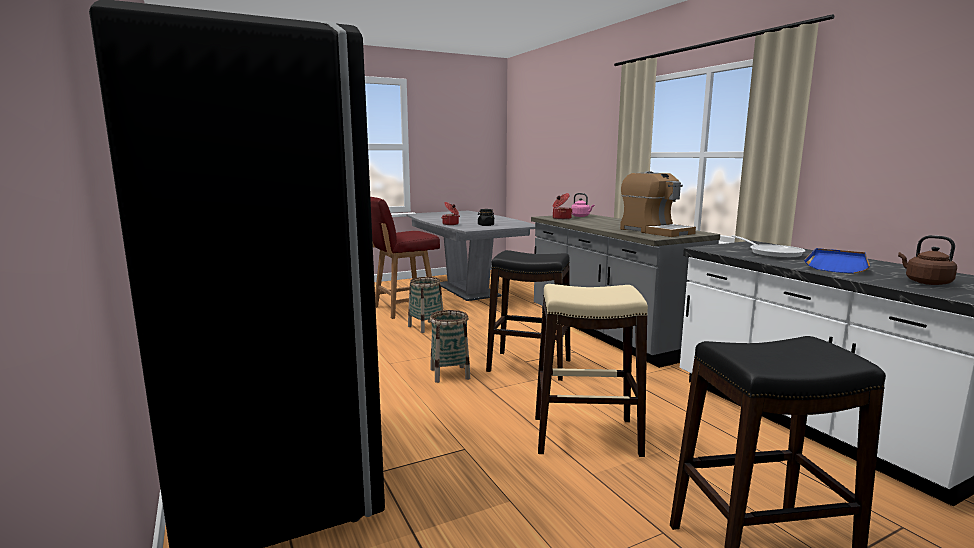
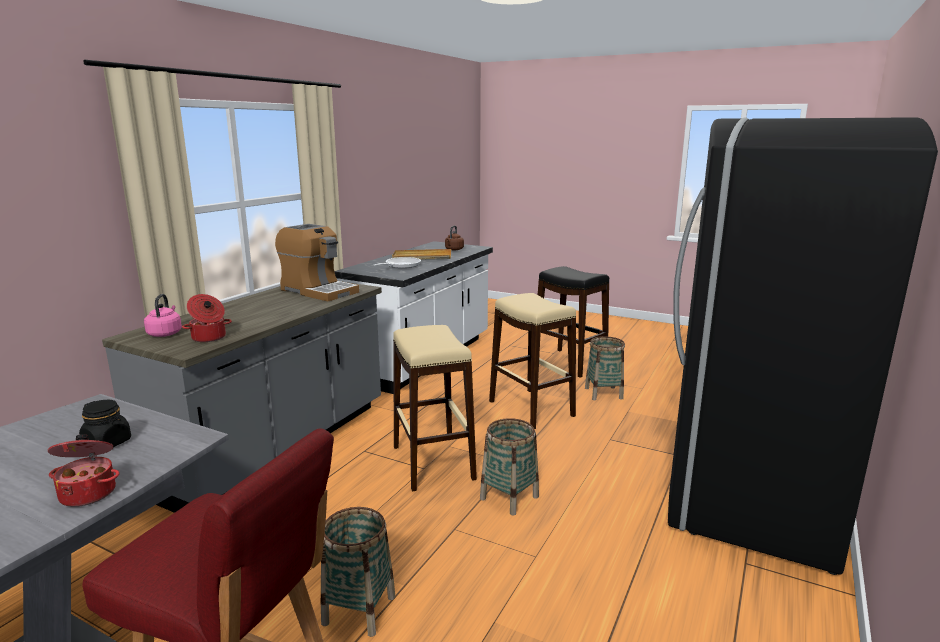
camera: 125 degrees left, 5 degrees up
black stool [486,250,571,381] -> beige stool [393,325,477,491]
coffee machine [620,171,696,237] -> coffee machine turned 105 degrees clockwise [275,224,359,301]
blue tray [804,248,870,273] -> beige tray [392,249,451,260]
none -> basket [585,336,625,400]

